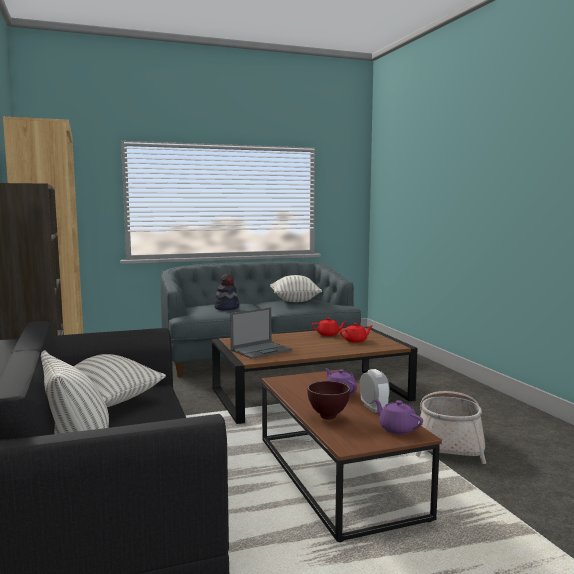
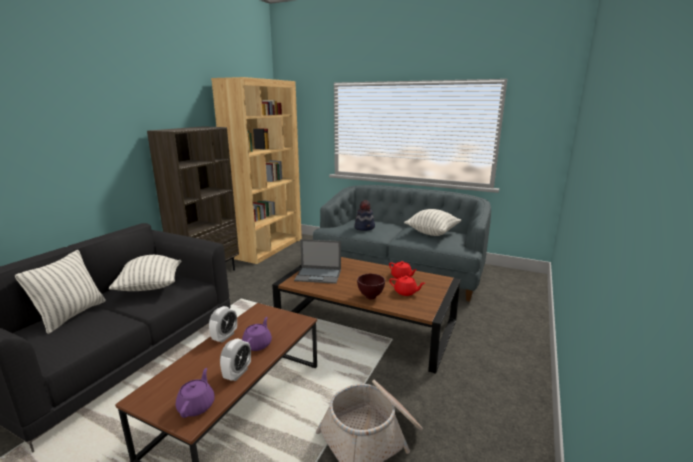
camera: 45 degrees right, 10 degrees up
brown bowl [307,381,350,420] -> brown bowl moved to [357,274,385,300]
none -> alarm clock [209,306,237,343]

